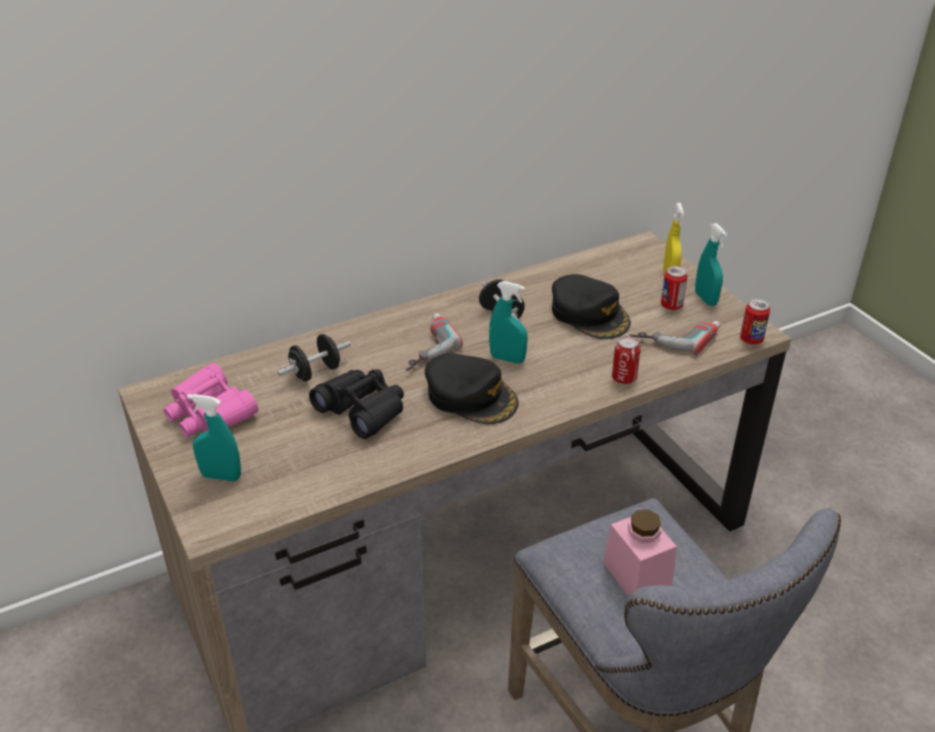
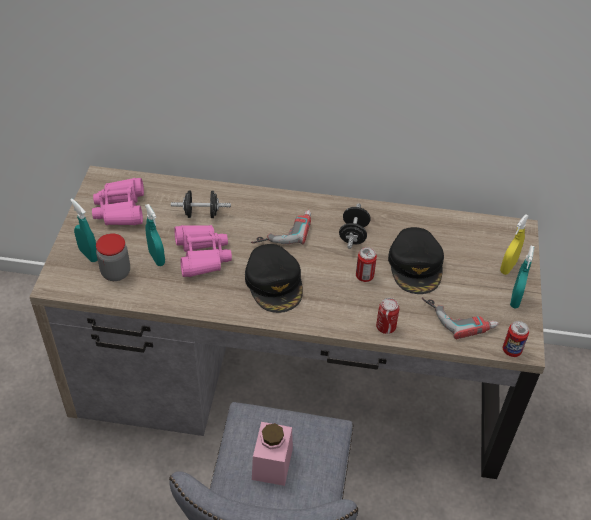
camera: 35 degrees right, 10 degrees up
black binoculars [309,369,404,439] -> pink binoculars [174,225,232,277]
turquoise spray bottle [489,281,528,364] -> turquoise spray bottle moved to [145,204,165,266]
can [661,266,688,310] -> can moved to [356,247,377,282]
none -> jar [96,233,130,281]

